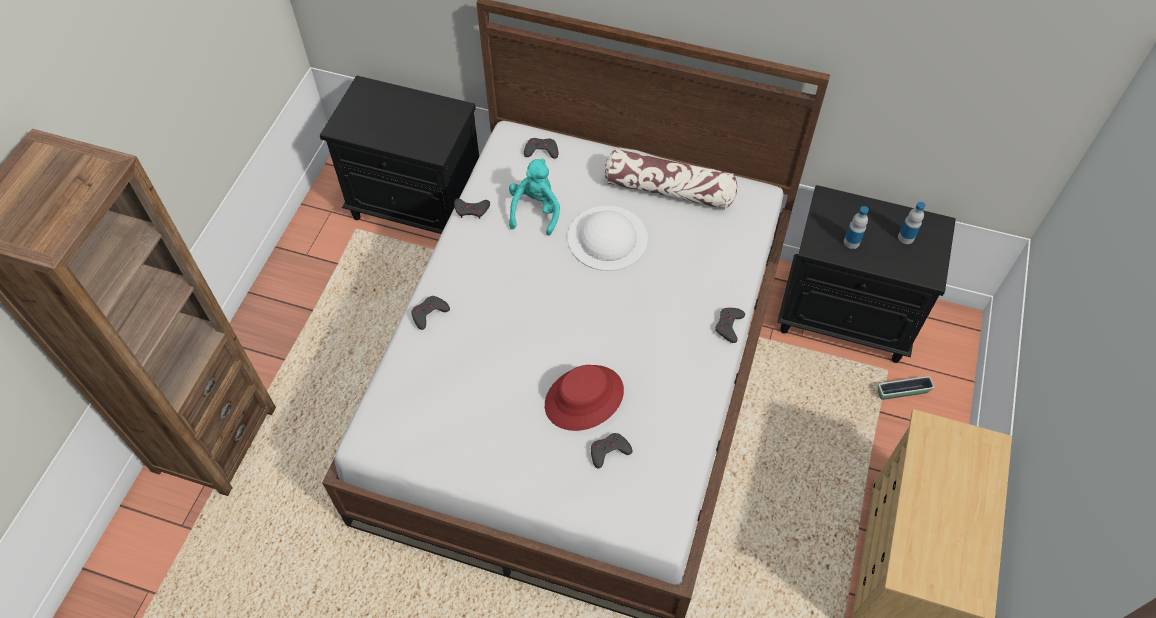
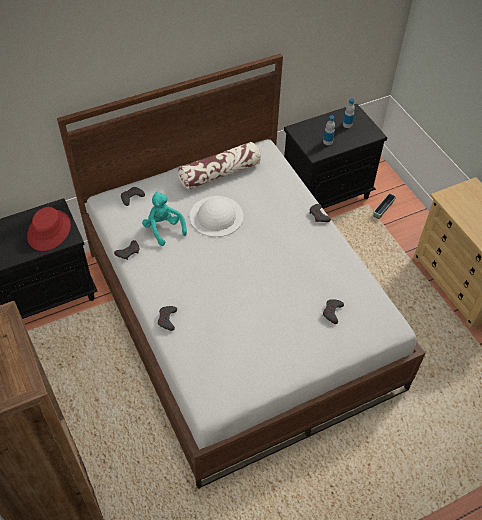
camera: 45 degrees left, 5 degrees down
red hat [545,365,624,431] -> red hat moved to [27,207,71,251]

